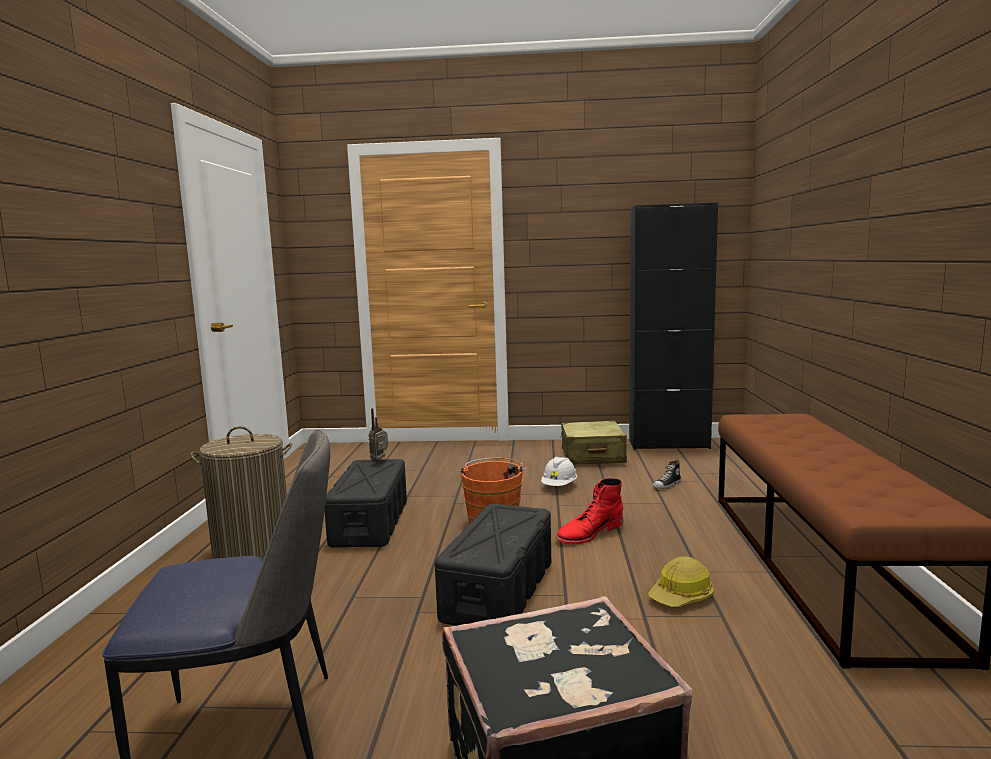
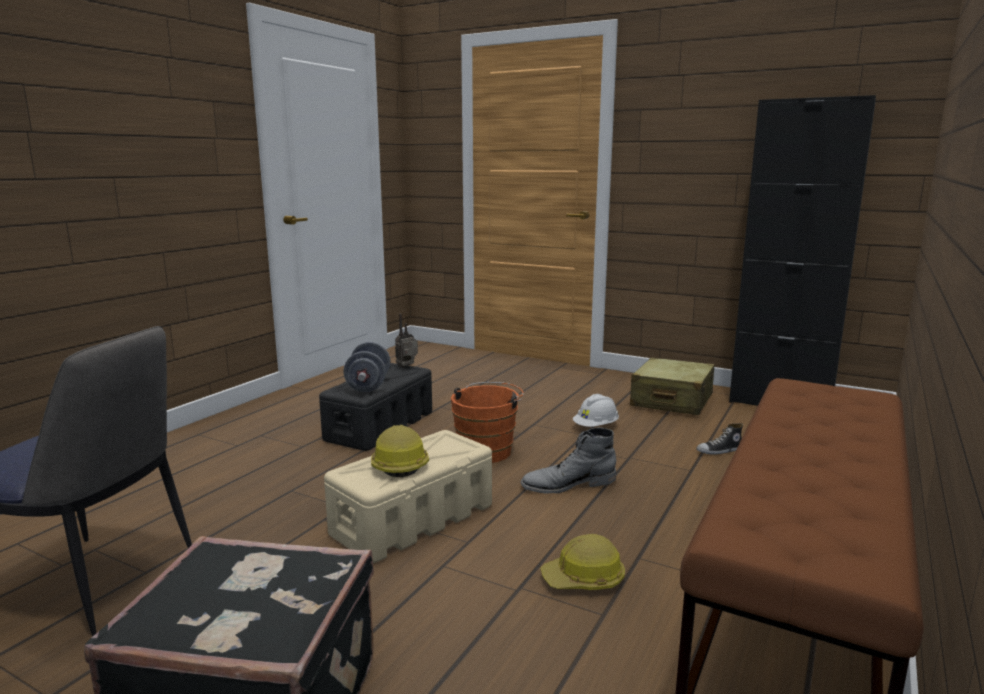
camera: 25 degrees right, 5 degrees up
laundry basket [190,426,293,559] -> none
black storage box [435,504,551,626] -> beige storage box [324,430,492,563]
red boot [555,478,623,544] -> grey boot [521,427,616,494]
none -> grey dumbbell [344,342,390,392]
none -> hard hat [371,425,429,478]

